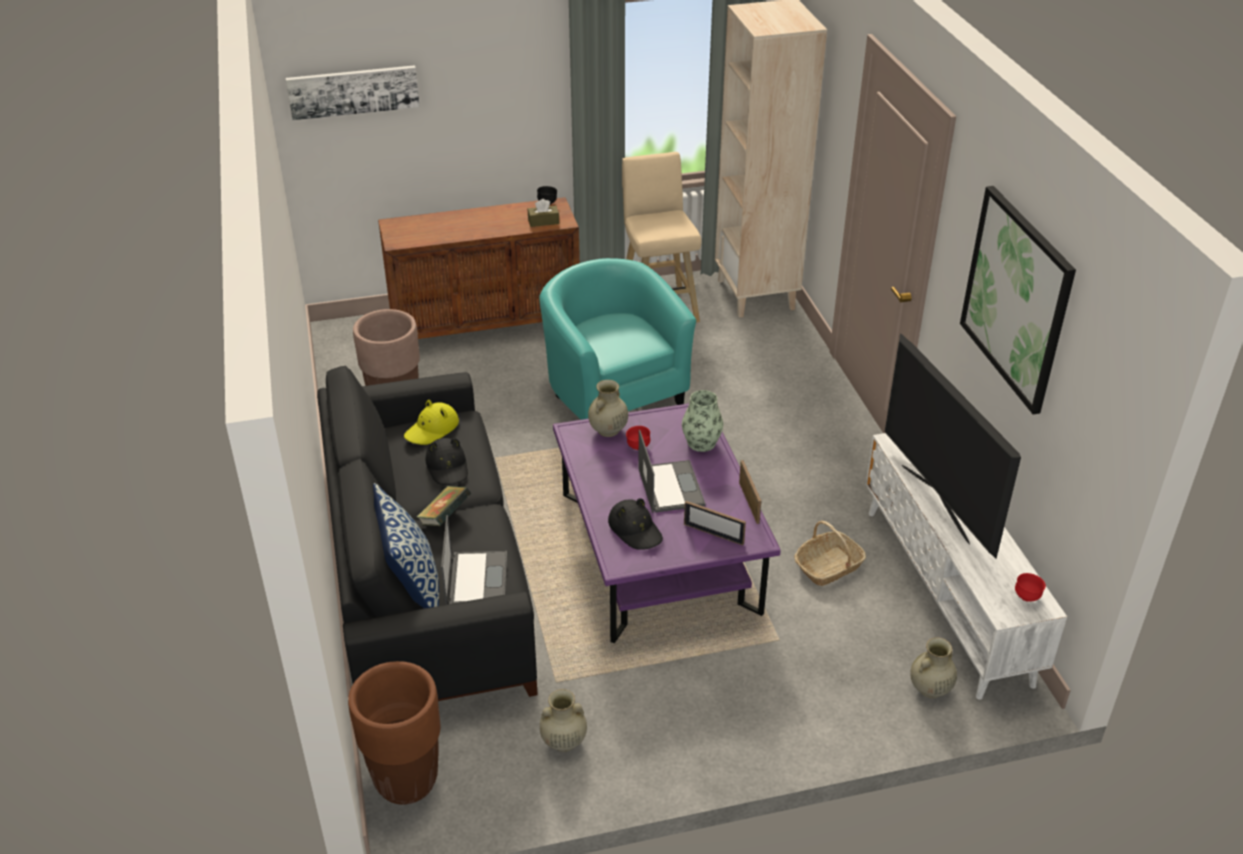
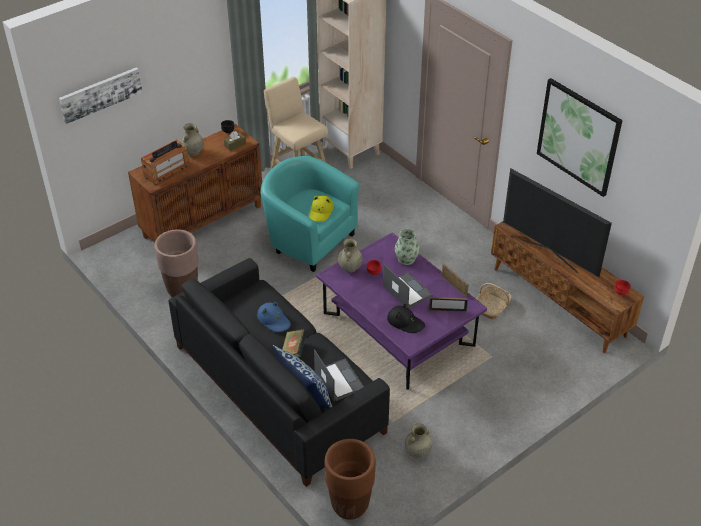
camera: 25 degrees left, 5 degrees up
yellow hat [404,400,459,445] -> yellow hat moved to [309,195,334,222]
black hat [425,438,468,485] -> blue hat [257,302,291,332]
white tv stand [866,433,1067,700] -> brown tv stand [491,221,644,353]
beige vase [910,637,957,698] -> beige vase moved to [181,123,204,156]
none -> radio [141,140,190,185]

